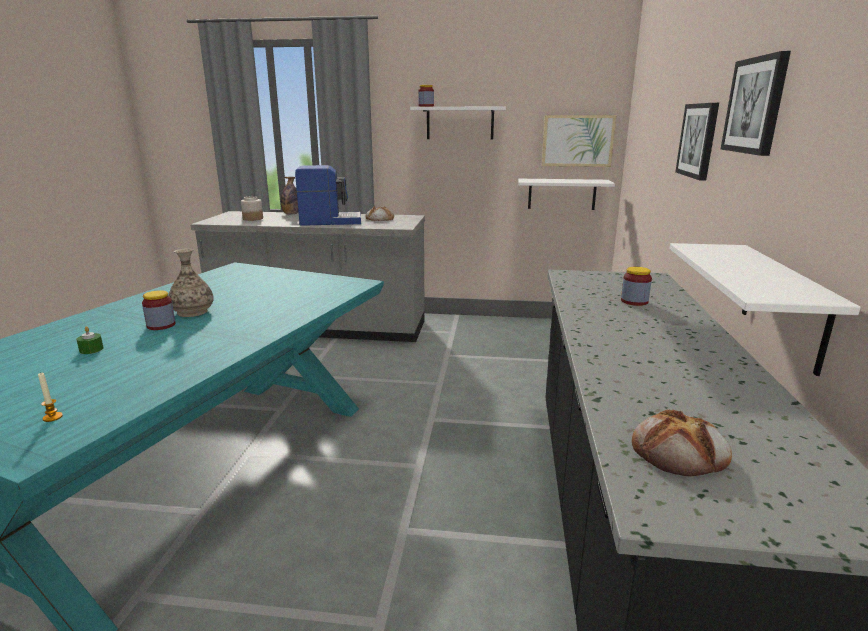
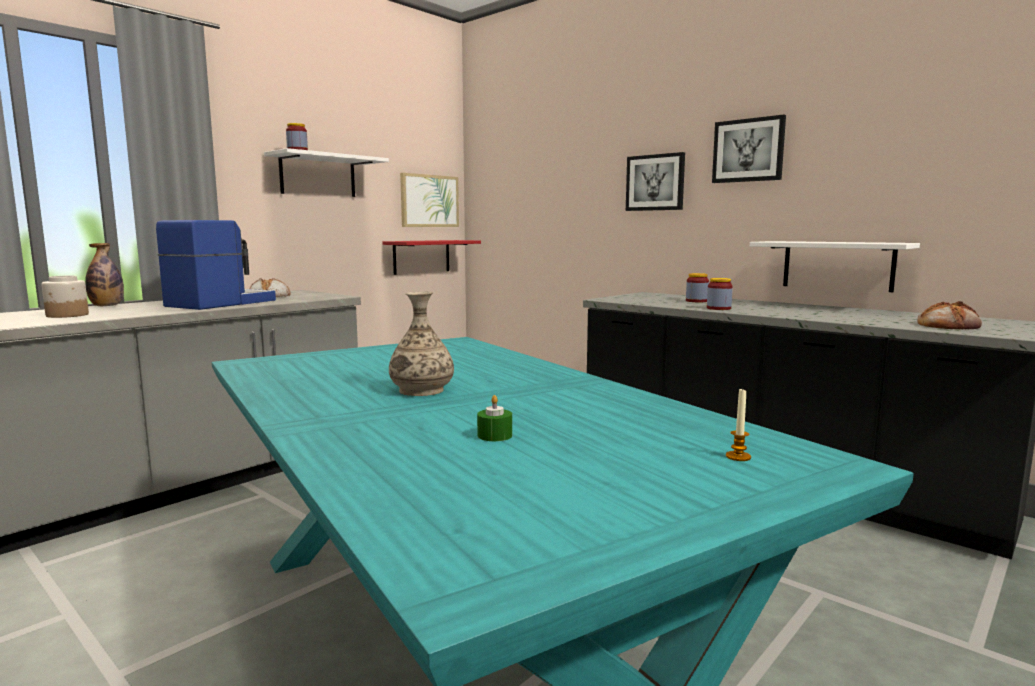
camera: 55 degrees left, 10 degrees down
jar [142,290,176,330] -> jar moved to [707,278,733,310]
white shelf [518,179,615,210] -> red shelf [382,240,481,275]

